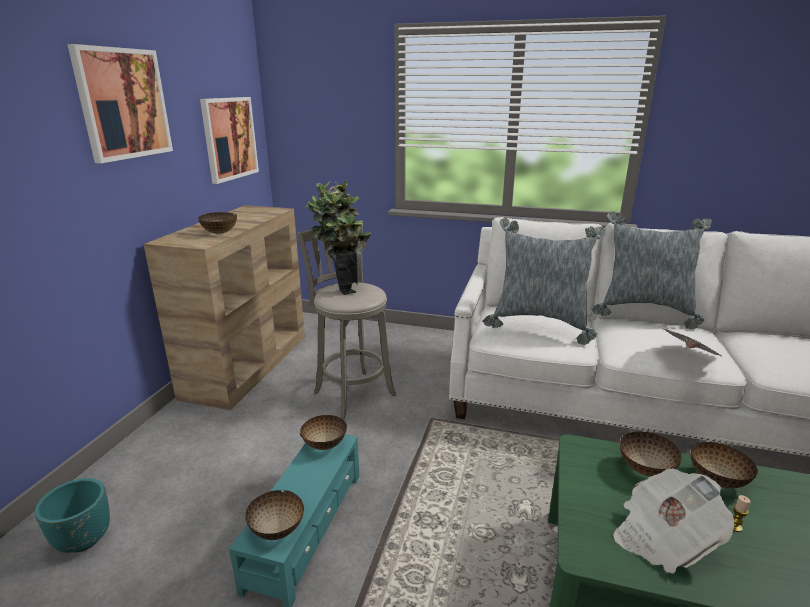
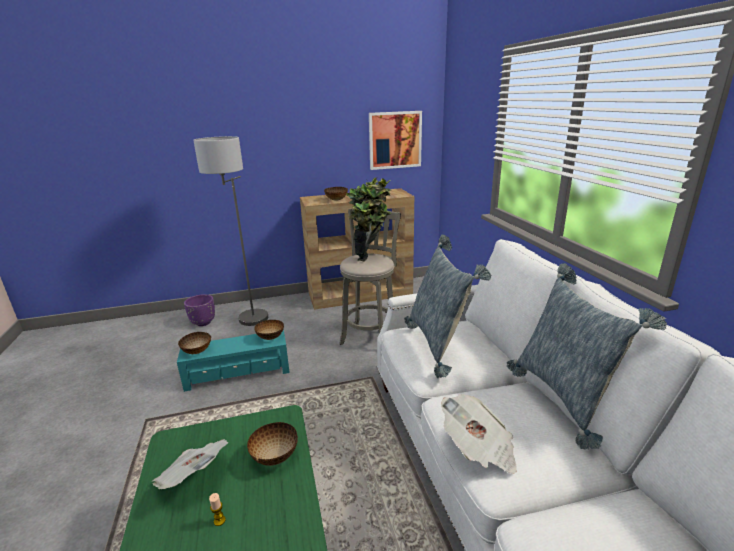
camera: 60 degrees right, 0 degrees up
turquoise planter [35,478,110,553] -> purple planter [184,294,215,326]
picture [67,44,173,163] -> none
bowl [690,442,758,489] -> none
none -> grey floor lamp [193,136,268,326]

